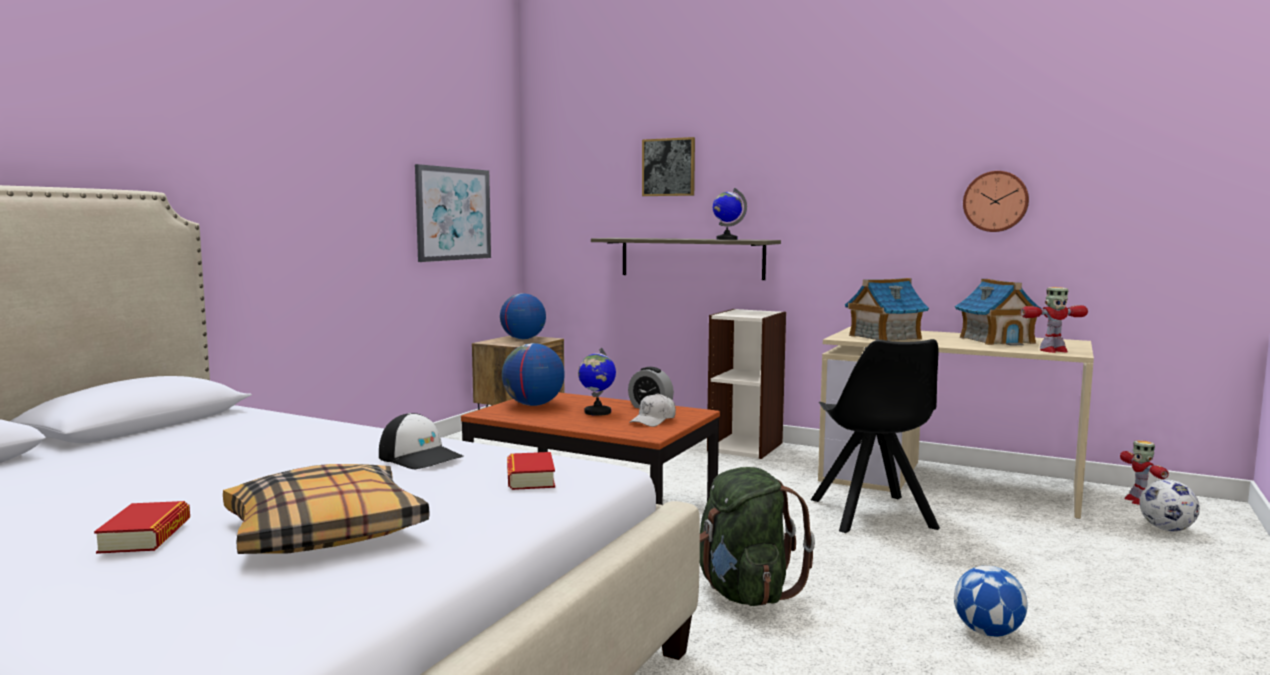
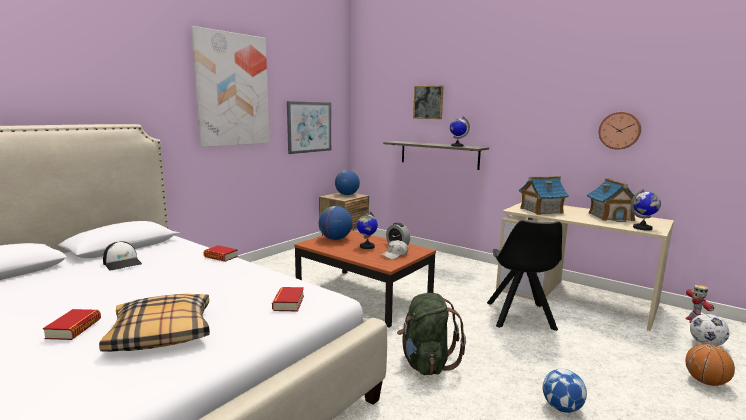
camera: 10 degrees right, 5 degrees up
cap [379,413,464,469] -> cap moved to [103,241,142,270]
bookcase [707,309,786,459] -> none
toy robot [1020,287,1088,353] -> globe [631,189,661,231]
none -> picture [191,26,270,147]
none -> book [204,245,238,262]
none -> basketball [685,344,735,386]

